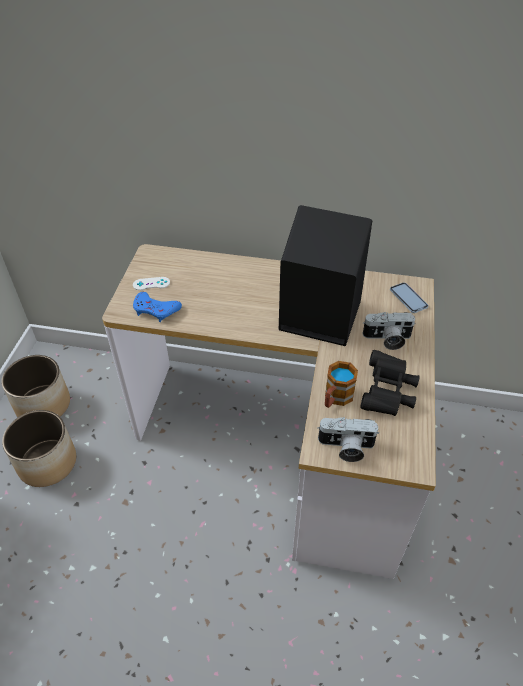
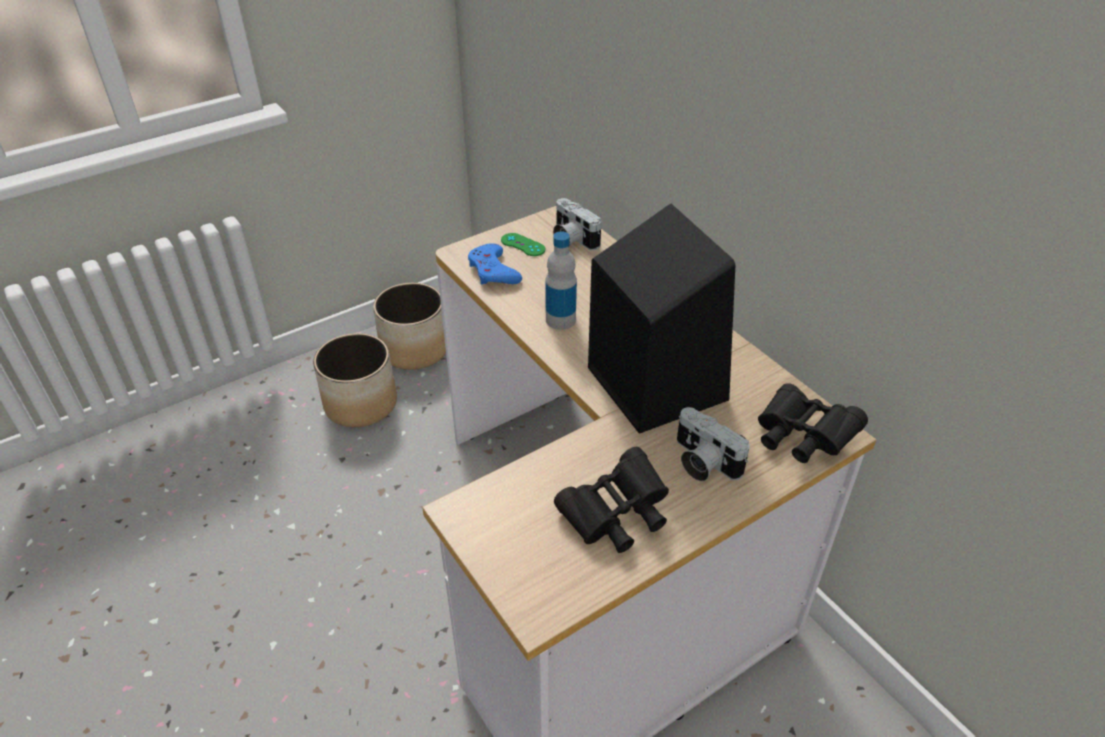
camera: 45 degrees right, 5 degrees down
white game controller [133,277,170,290] -> green game controller [501,233,545,256]
camera [317,417,379,462] -> camera moved to [553,198,601,251]
mug [325,361,358,408] -> none
phone [390,282,428,313] -> black binoculars [758,383,868,463]
none -> bottle [545,231,577,330]

